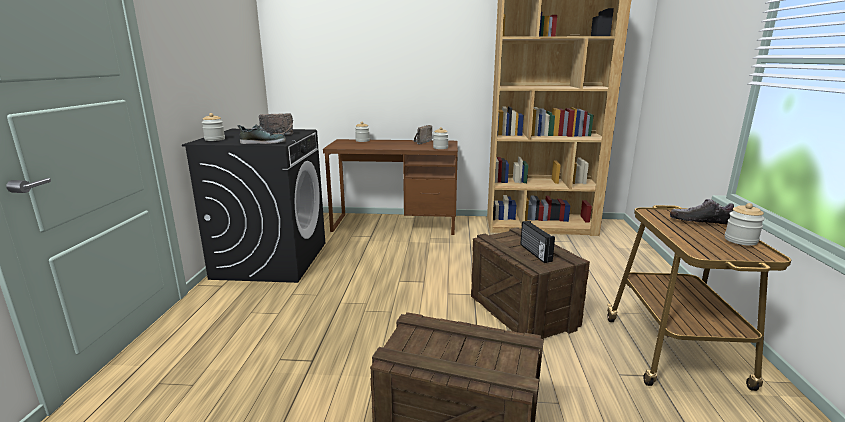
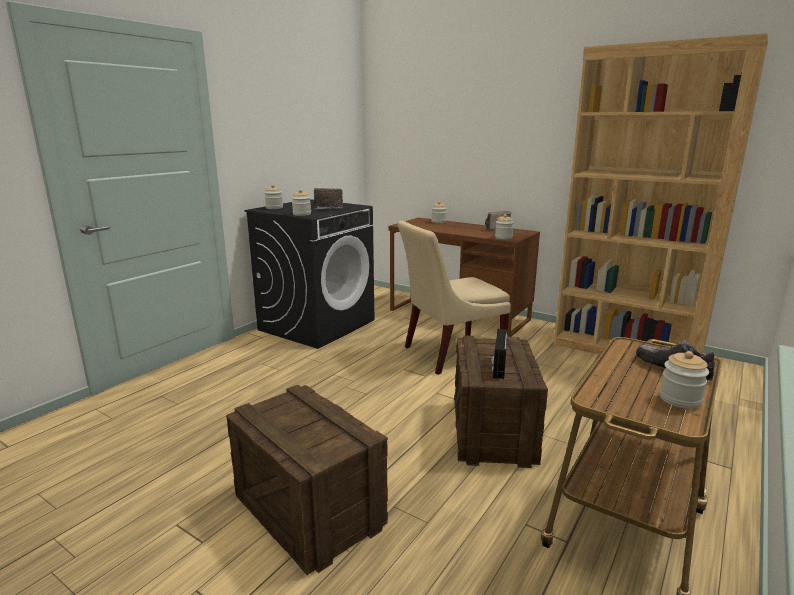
camera: 30 degrees right, 0 degrees up
shoe [237,124,286,144] -> jar [292,189,311,216]
none -> beige chair [398,221,511,375]

